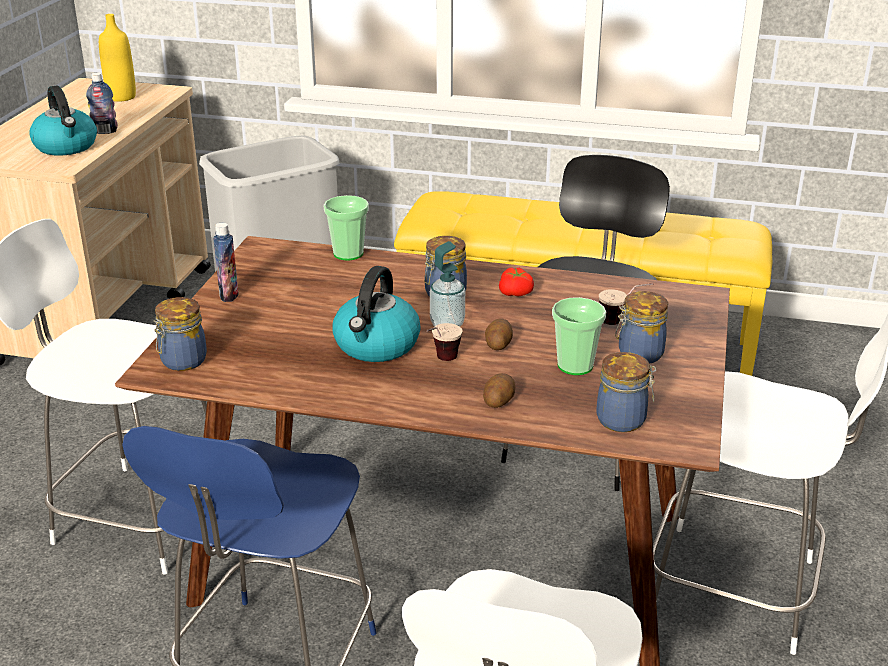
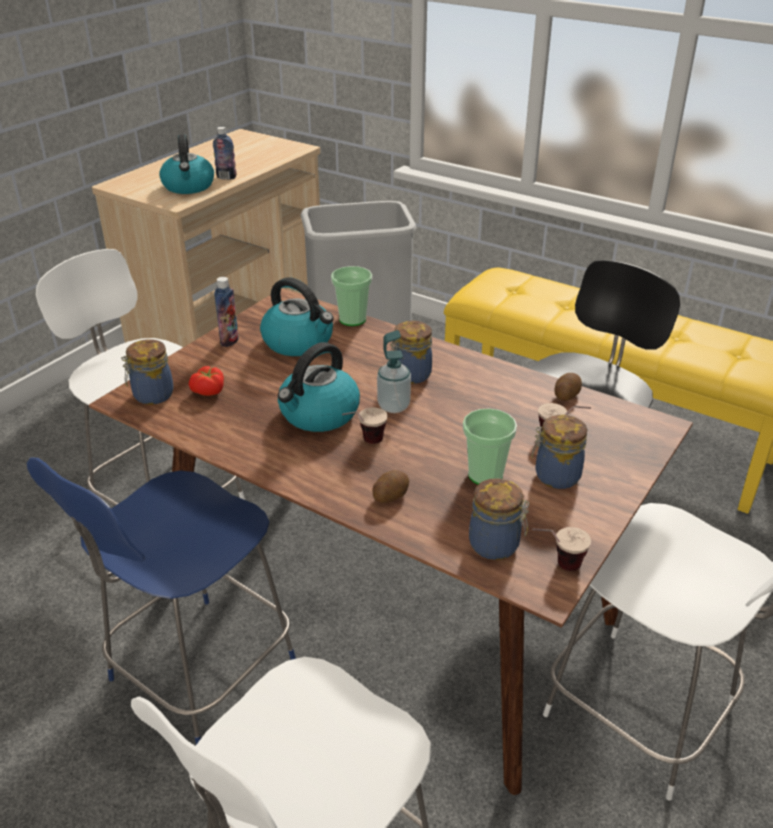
camera: 20 degrees right, 5 degrees up
yellow bottle [99,14,136,102] -> none
potato [485,319,513,350] -> potato moved to [554,373,582,401]
tomato [499,267,534,297] -> tomato moved to [189,366,224,396]
none -> kettle [260,277,334,356]
none -> cup [532,527,591,571]

